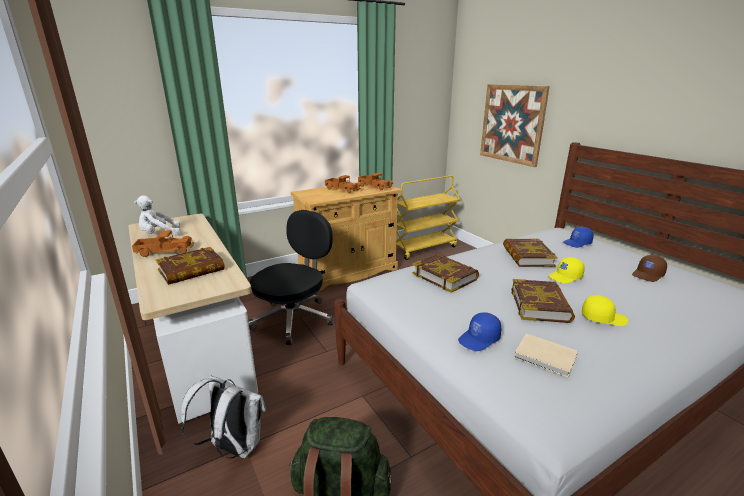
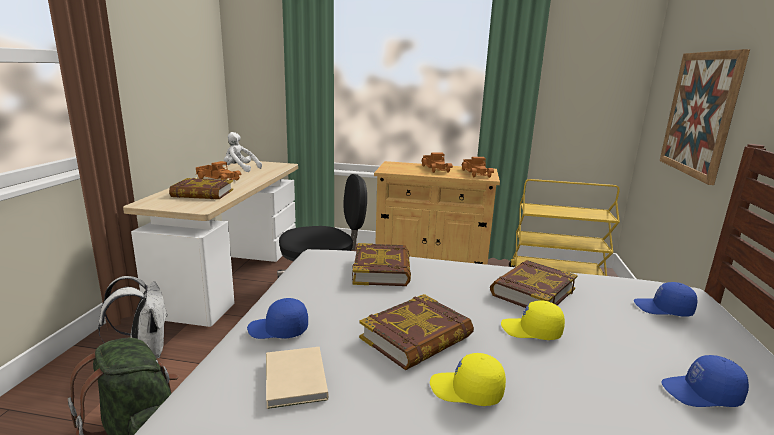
camera: 40 degrees right, 5 degrees down
yellow cap [582,295,628,326] -> yellow cap turned 150 degrees clockwise [430,353,506,406]
brown cap [632,255,667,282] -> blue cap [661,355,749,407]

